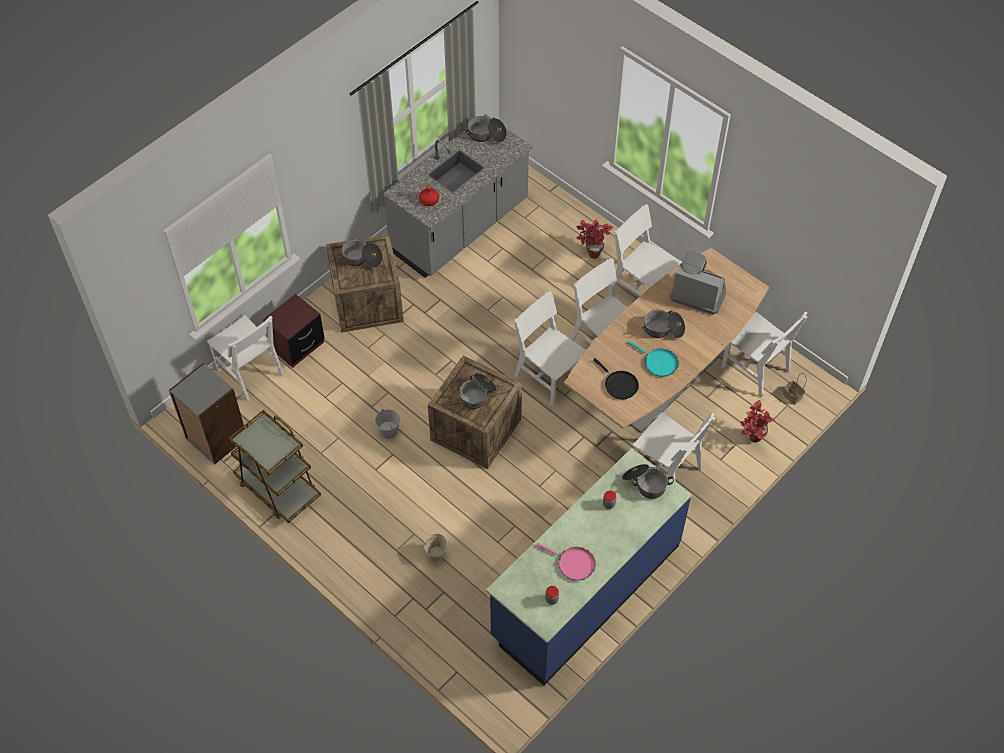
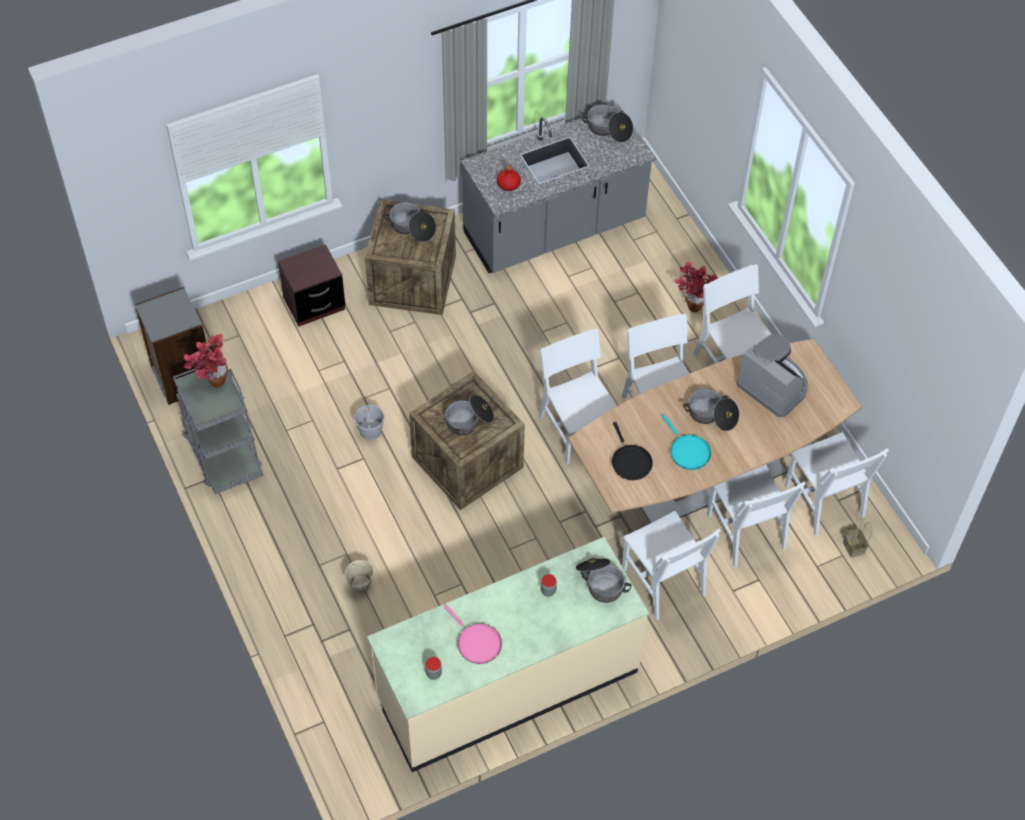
camera: 20 degrees right, 0 degrees up
white chair [207,315,284,401] -> white chair moved to [707,465,806,567]
brown cart [229,410,321,523] -> grey cart [173,368,263,494]
blue counter [486,448,692,686] -> beige counter [367,537,649,772]
potted plant [740,400,775,443] -> potted plant moved to [183,334,228,387]

